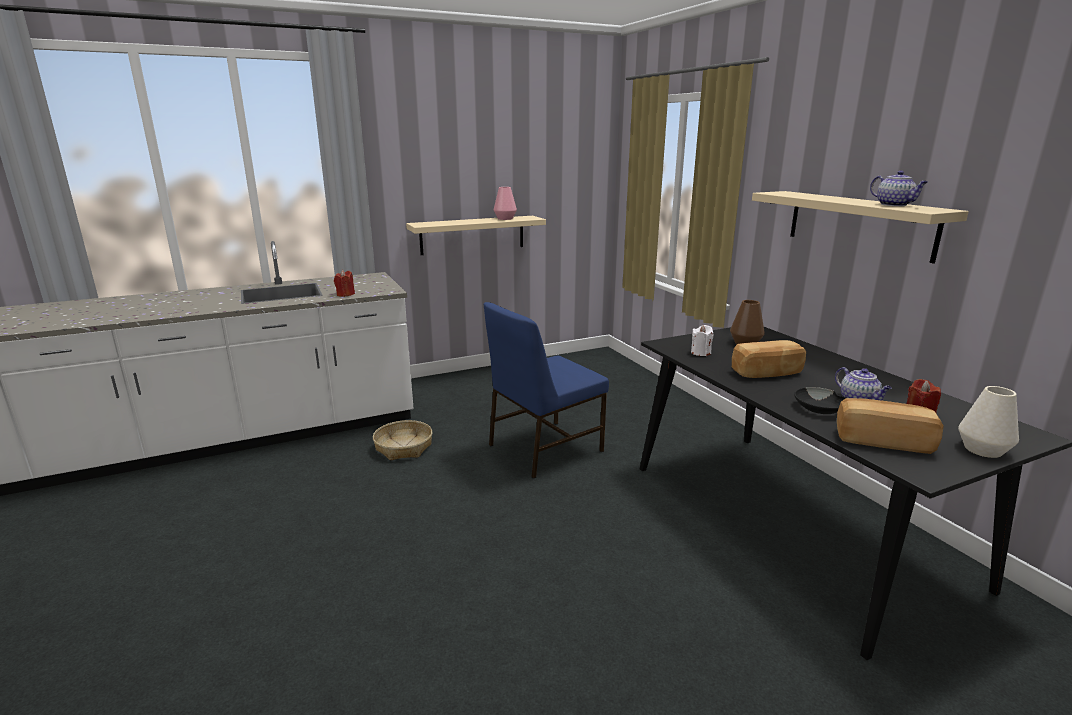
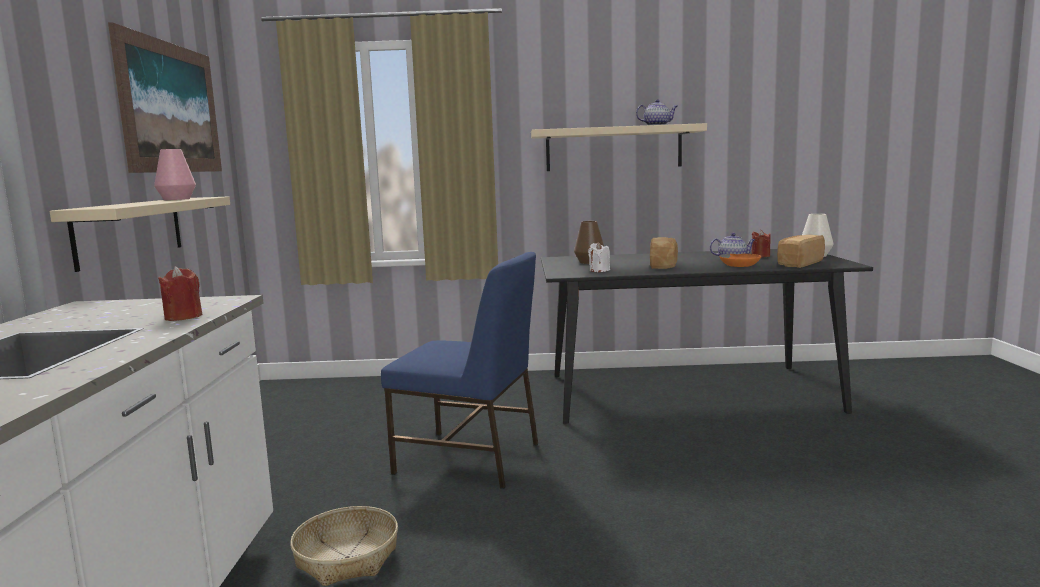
camera: 65 degrees left, 10 degrees down
blue chair [484,302,609,479] -> blue chair turned 60 degrees counterclockwise [381,252,538,489]
black bowl [794,387,846,414] -> orange bowl [719,254,761,267]
none -> picture [108,22,222,173]

